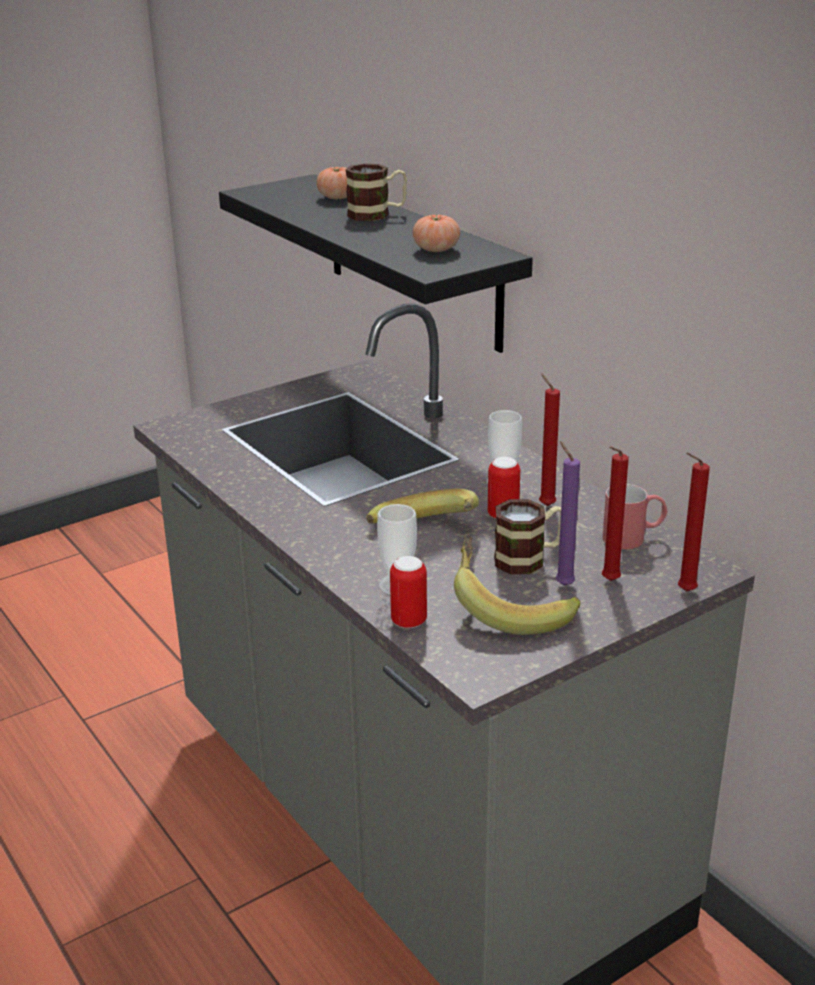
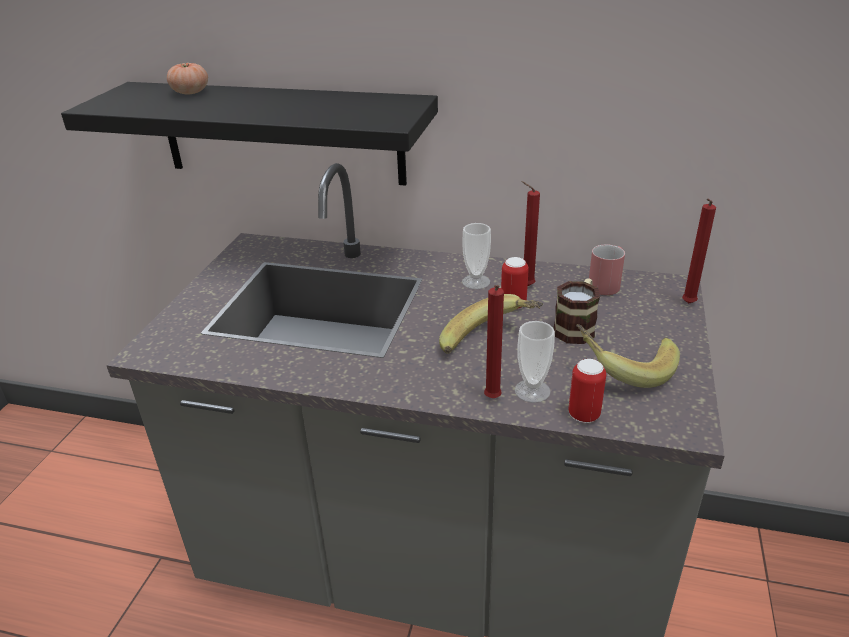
camera: 40 degrees left, 5 degrees up
mug [346,163,407,221] -> none
tomato [413,214,460,252] -> none
purple candle [556,441,580,586] -> none
red candle [602,447,629,581] -> red candle moved to [484,285,504,398]

